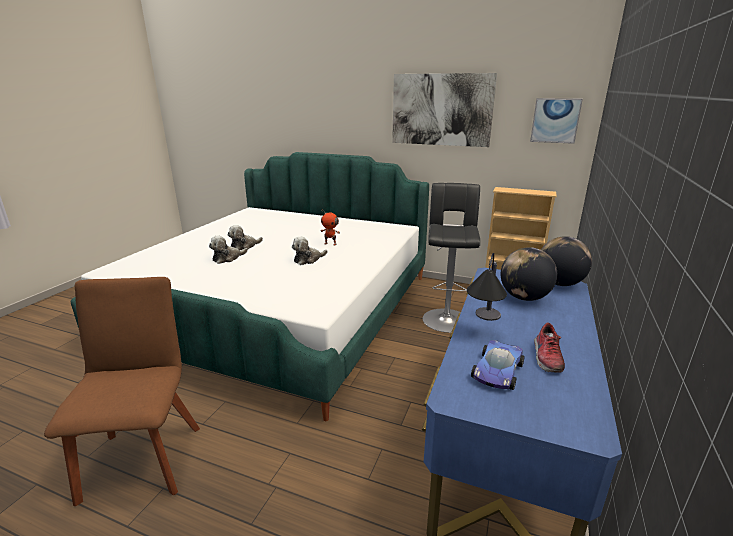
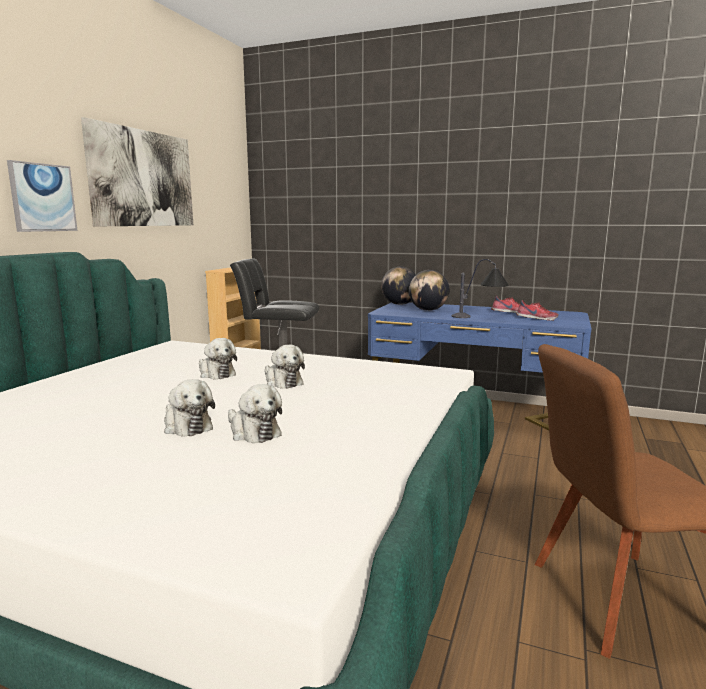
camera: 90 degrees left, 10 degrees down
toy robot [321,209,340,245] -> plush toy [199,338,237,379]
toy car [471,340,525,390] -> shoe [516,300,559,321]
picture [530,98,583,144] -> picture moved to [7,160,77,232]

